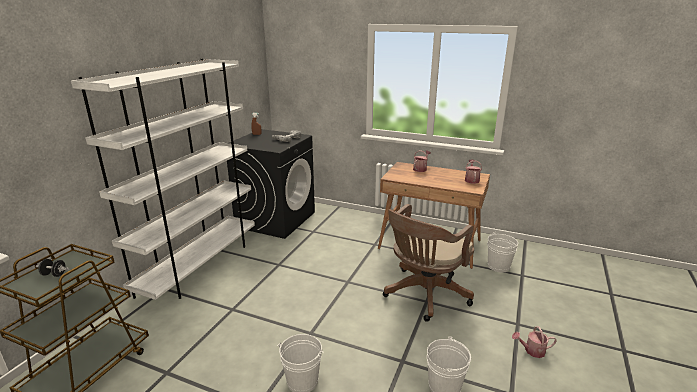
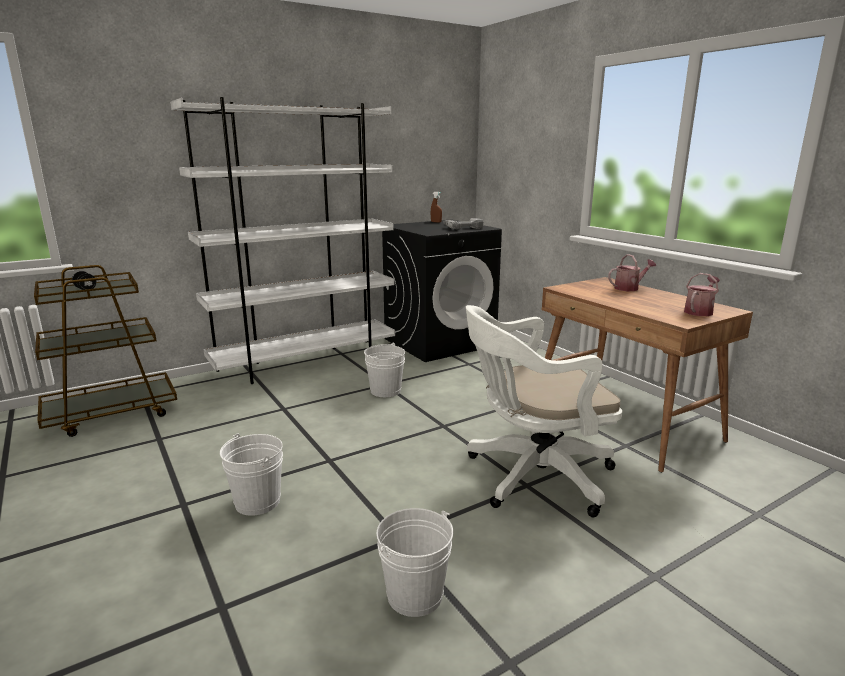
camera: 35 degrees right, 5 degrees down
brown office chair [383,204,474,322] -> white office chair [466,305,622,518]
white bucket [488,232,518,272] -> white bucket moved to [364,343,405,397]
watering can [512,326,557,358] -> none

